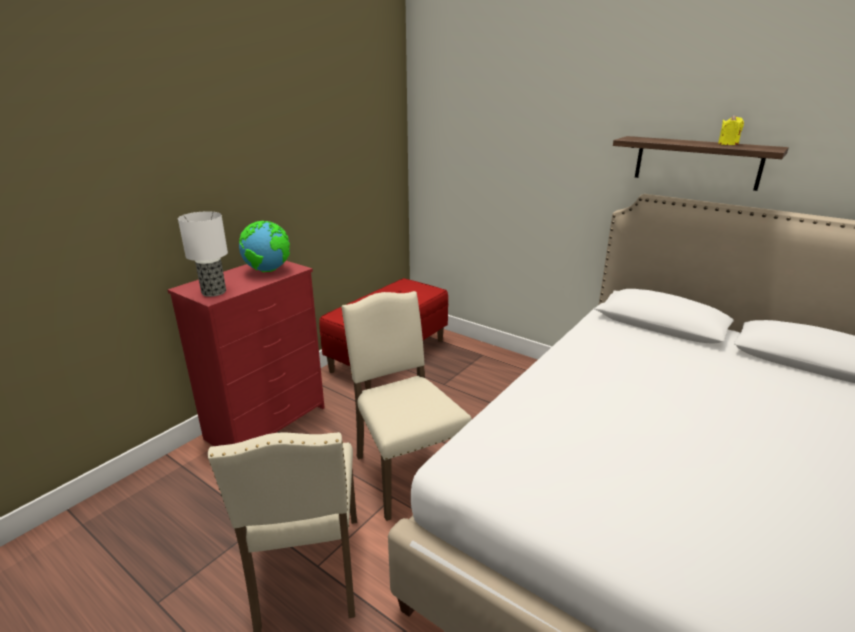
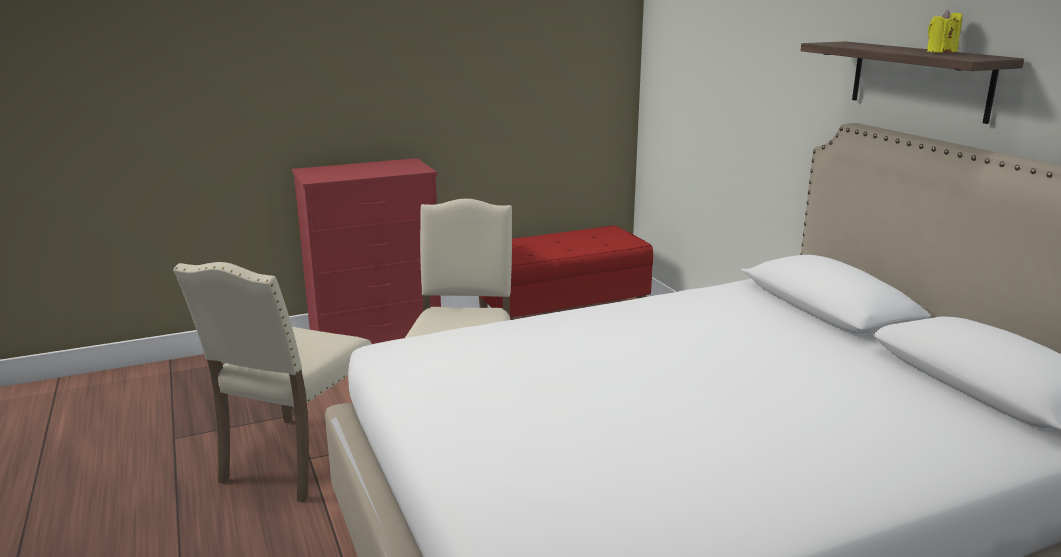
camera: 30 degrees right, 5 degrees down
table lamp [178,211,228,297] -> none
globe [239,221,290,272] -> none

